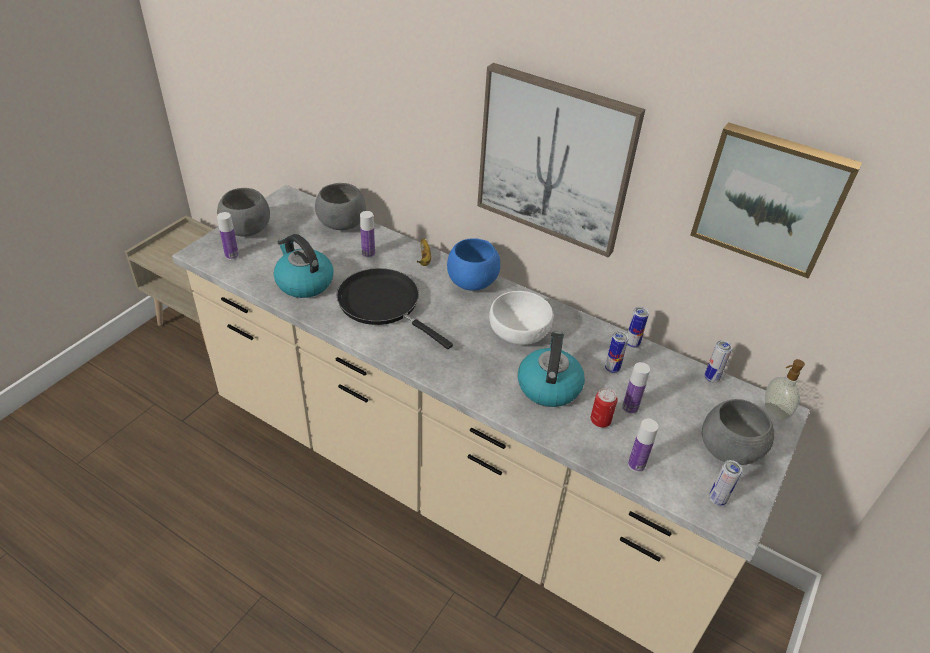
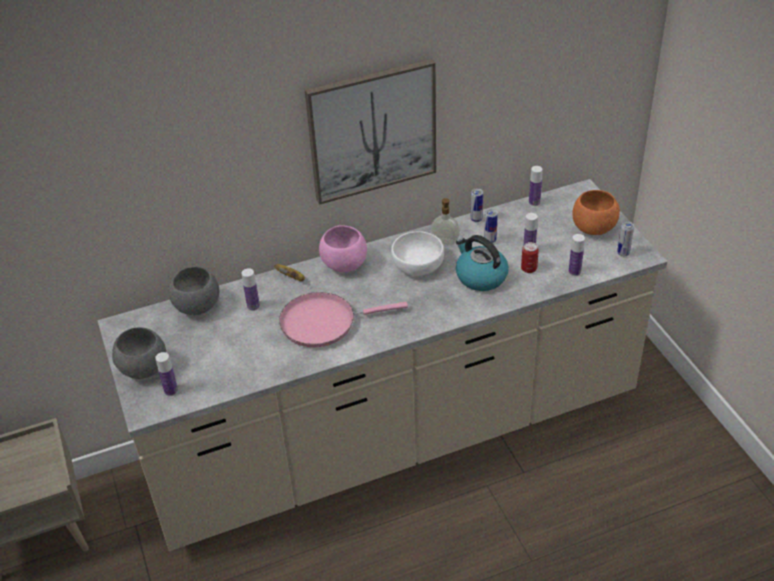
camera: 50 degrees left, 0 degrees up
kettle [274,234,334,298] -> none
black frying pan [337,268,453,349] -> pink frying pan [279,292,408,347]
blue bowl [447,238,500,290] -> pink bowl [319,225,367,272]
picture [690,122,862,279] -> none
grey bowl [702,399,774,465] -> orange bowl [572,190,620,235]
can [704,340,733,383] -> bottle [529,166,543,206]
soap dispenser [765,359,805,421] -> soap dispenser moved to [431,198,460,245]

